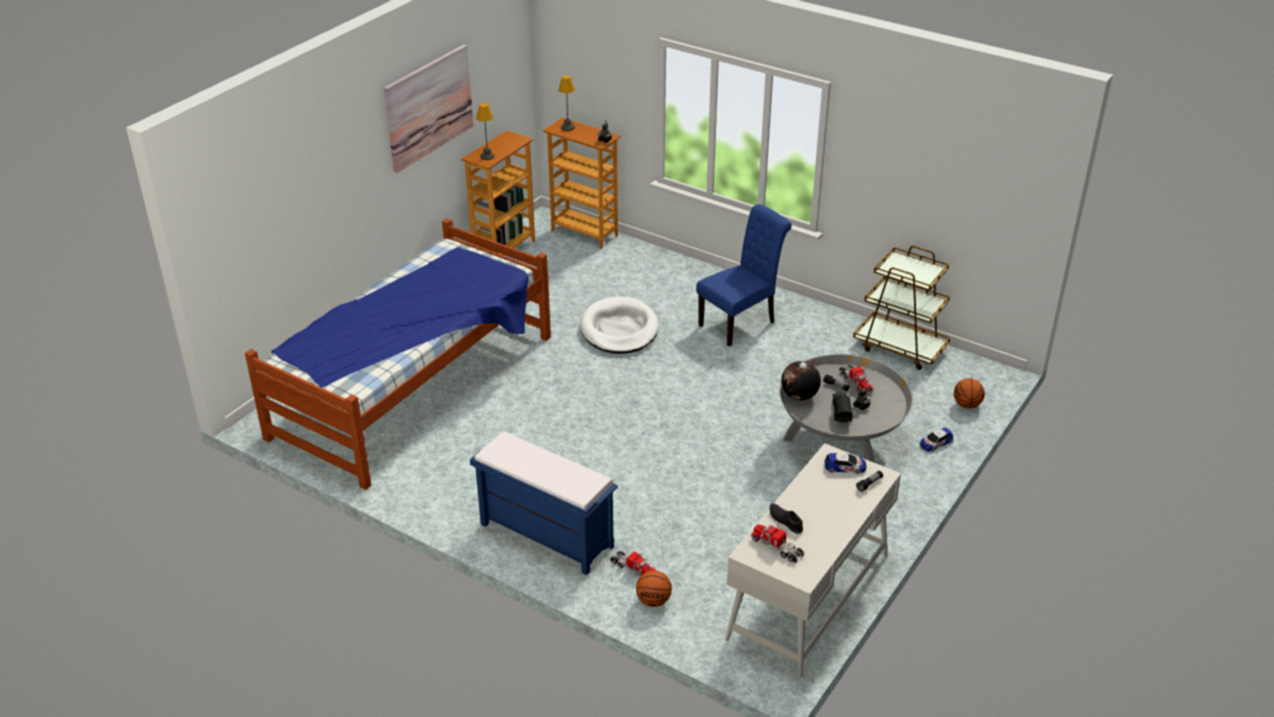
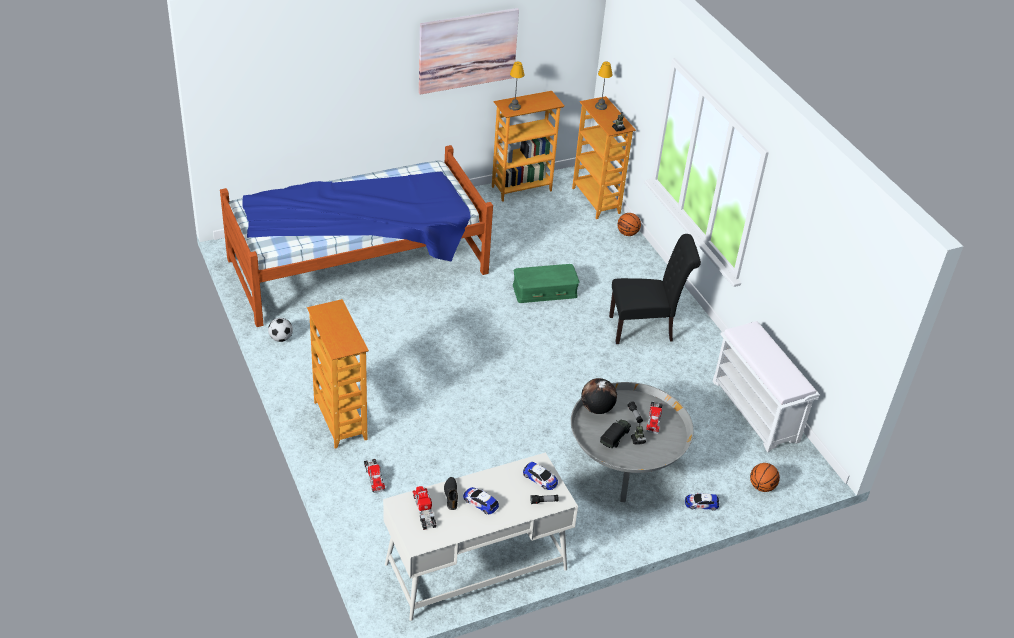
camera: 30 degrees right, 5 degrees up
blue bench [470,431,618,575] -> bookcase [307,299,369,449]
white dog bed [580,297,659,354] -> green storage box [513,264,580,303]
basketball [636,571,672,607] -> basketball moved to [617,213,641,236]
blue chair [696,204,792,346] -> black chair [609,234,701,344]
brown cart [853,246,950,370] -> white bench [713,321,820,452]
none -> football [268,318,293,342]
none -> toy car [463,487,499,515]

